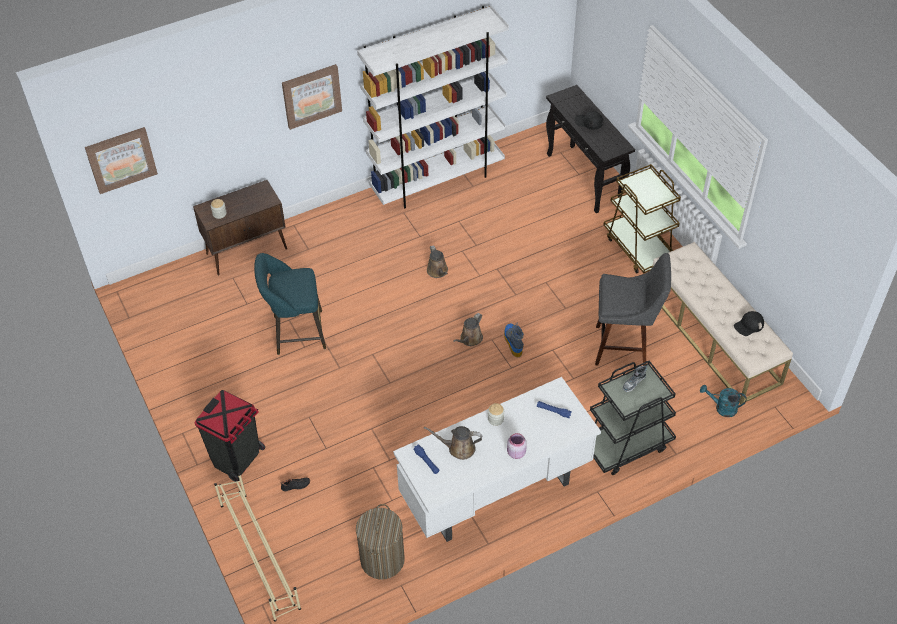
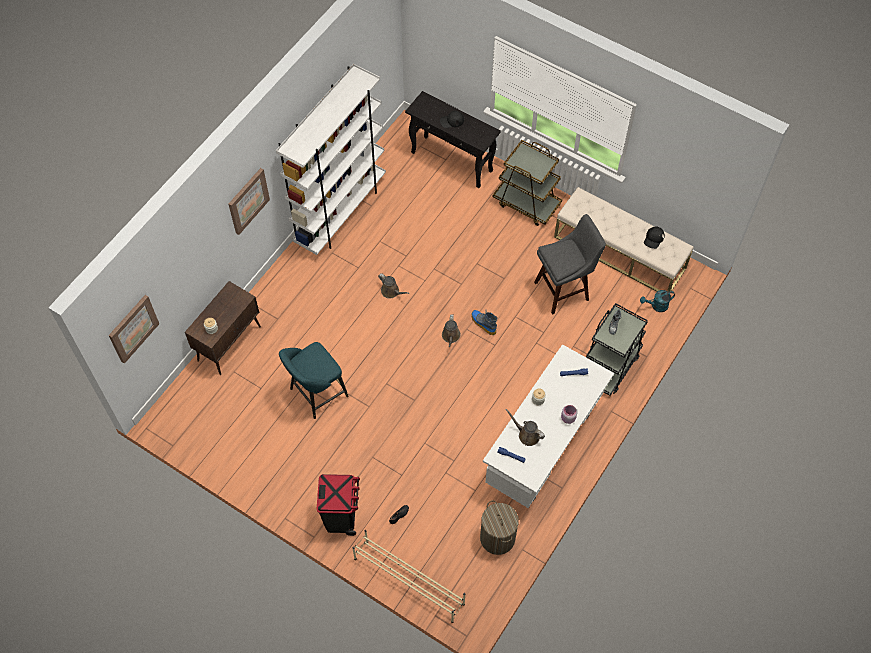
camera: 30 degrees left, 10 degrees up
brown watering can [424,426,482,460] -> brown watering can turned 60 degrees clockwise [505,409,545,446]

